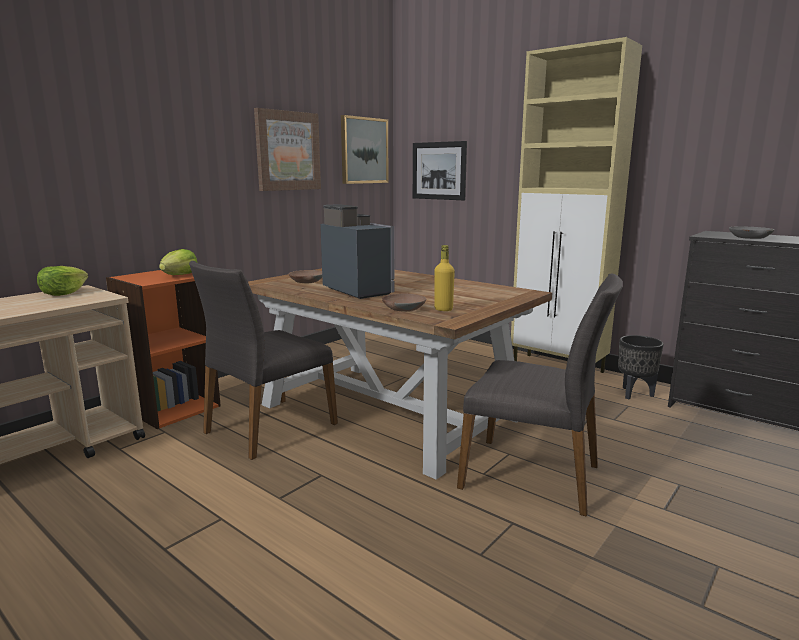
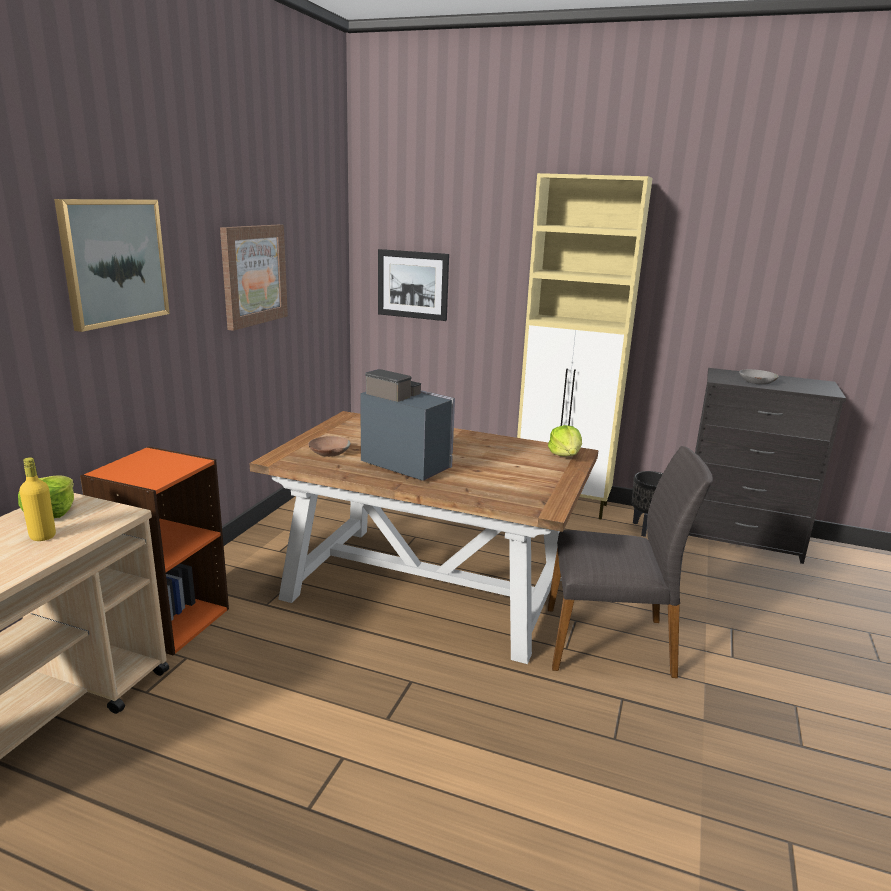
camera: 20 degrees left, 5 degrees up
lettuce [159,249,198,275] -> lettuce moved to [548,425,582,456]
grey chair [189,261,338,460] -> none
picture [341,115,389,184] -> picture moved to [54,199,170,332]
brown bowl [382,294,426,311] -> none
yellow bottle [434,245,455,311] -> yellow bottle moved to [19,457,56,541]

